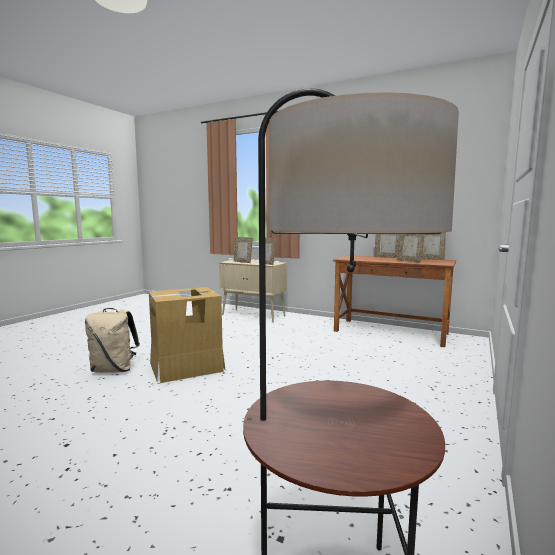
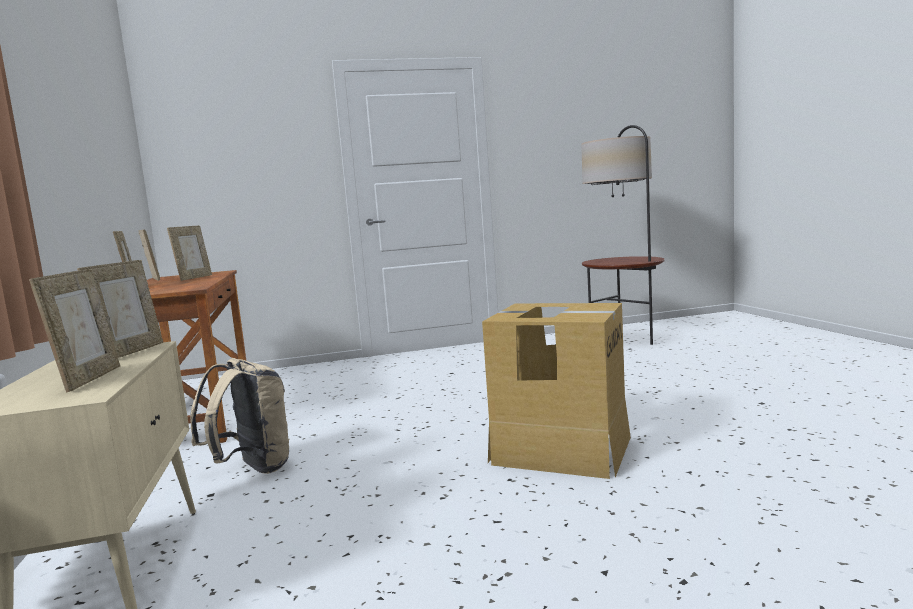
camera: 130 degrees left, 0 degrees up
beige backpack [85,308,140,373] -> beige backpack moved to [190,358,290,474]

